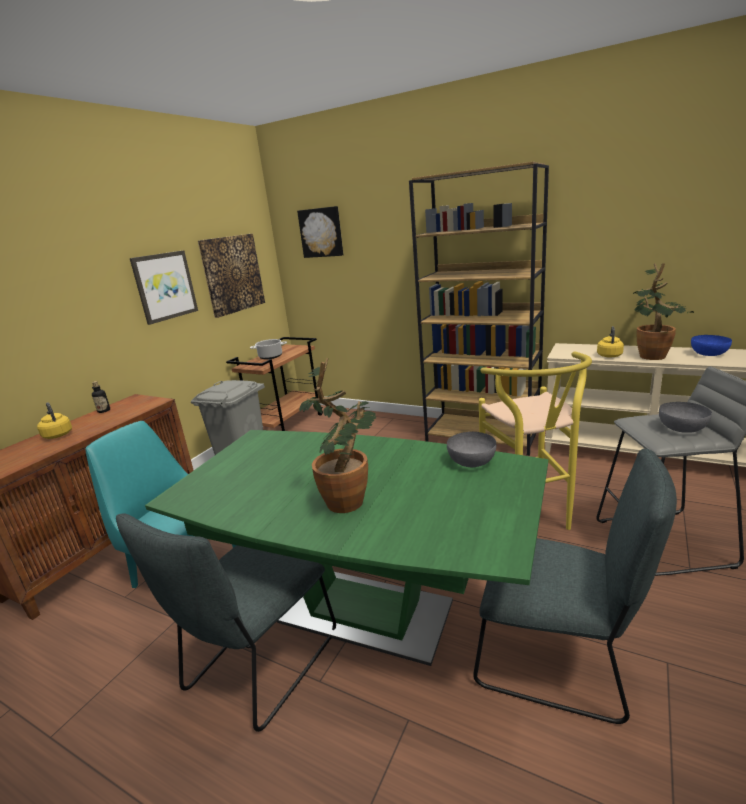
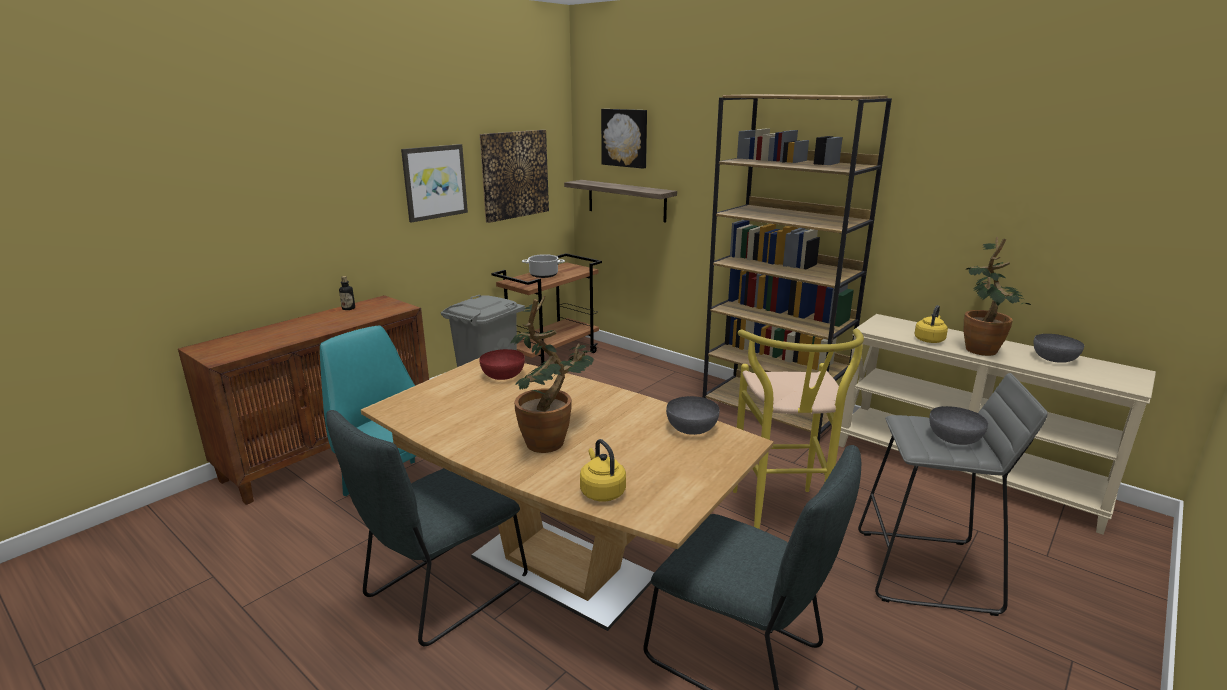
camera: 10 degrees right, 0 degrees up
yellow kettle [37,402,72,439] -> yellow kettle moved to [580,439,626,501]
green dining table [145,430,548,666] -> brown dining table [361,358,774,631]
blue bowl [691,335,732,356] -> grey bowl [1034,334,1084,363]
none -> red bowl [480,349,525,380]
none -> shelf [564,180,677,223]

